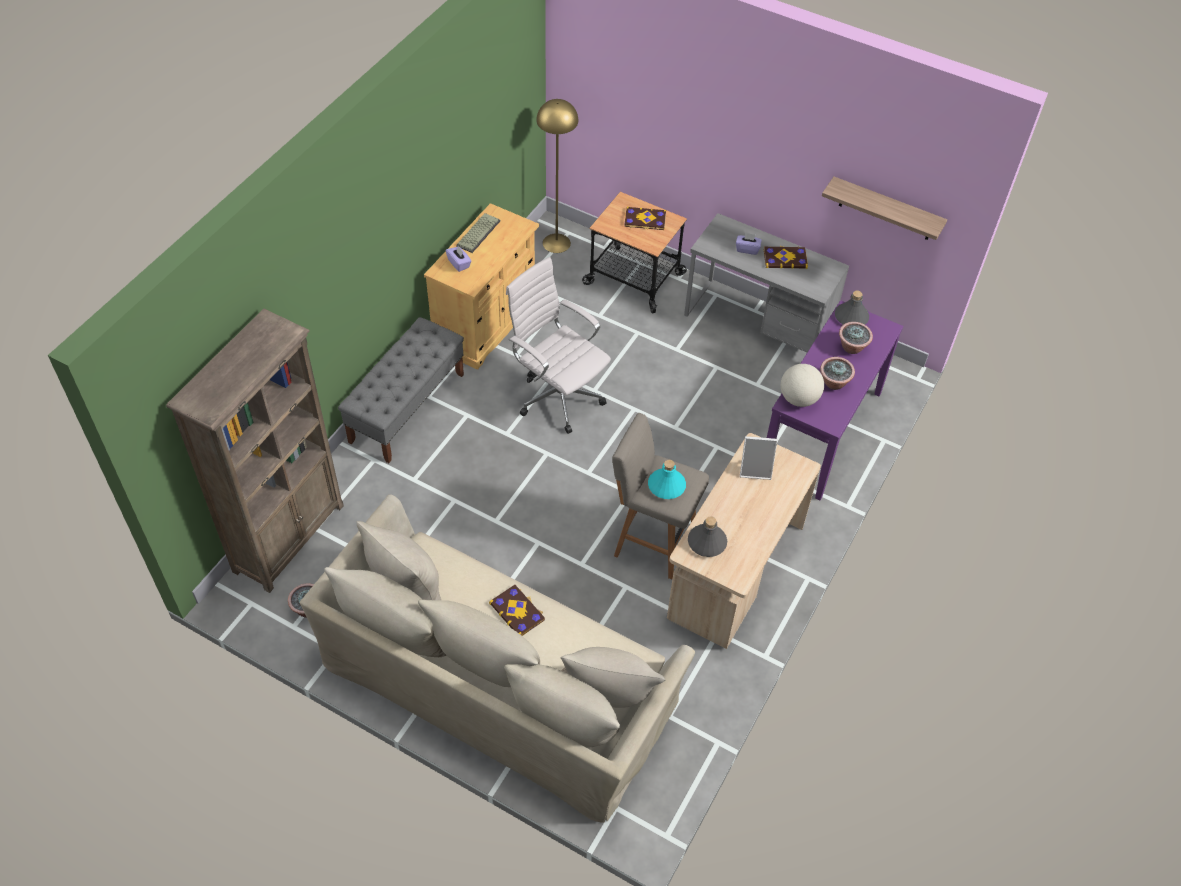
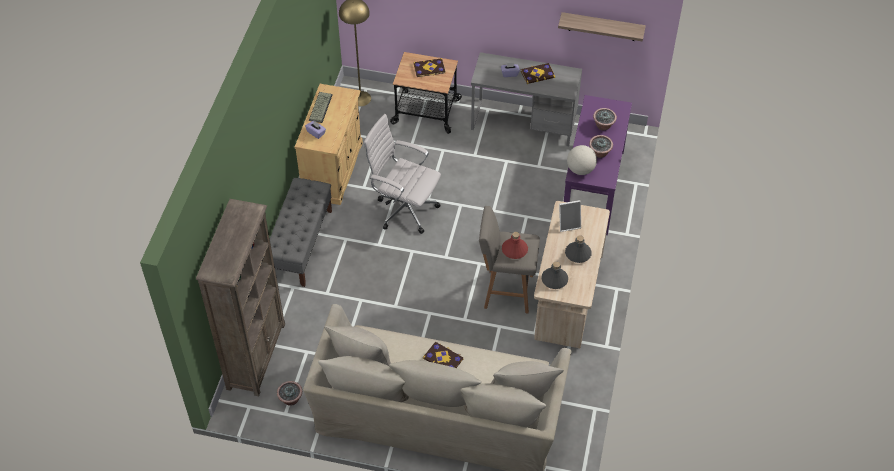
camera: 15 degrees left, 0 degrees up
turquoise bottle [648,460,686,499] -> red bottle [502,232,528,259]
grey bottle [835,291,869,325] -> grey bottle moved to [565,235,592,263]

